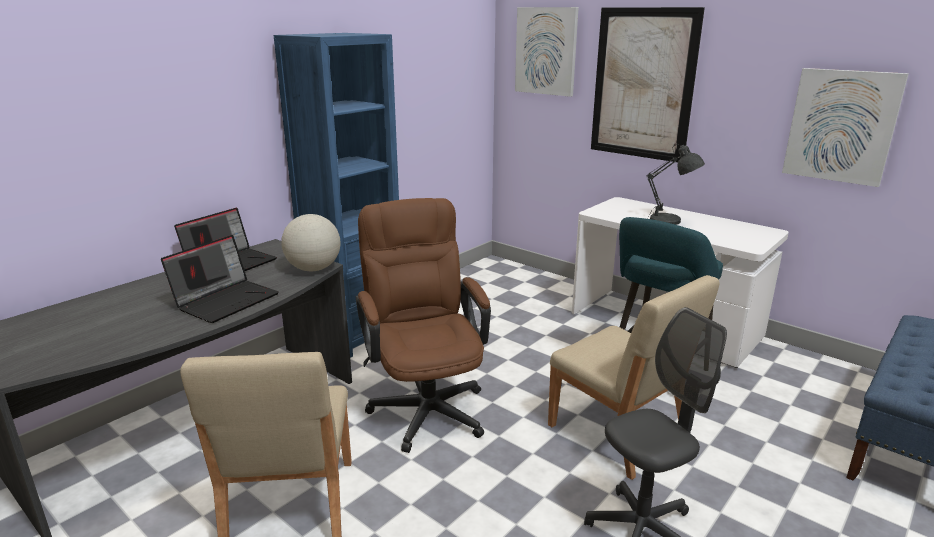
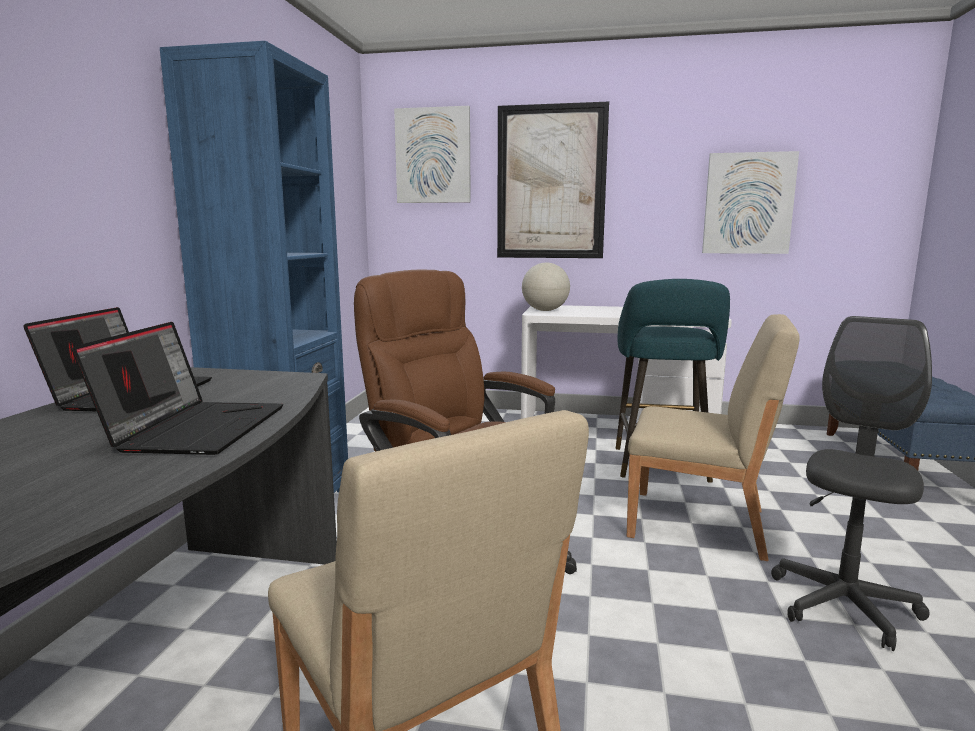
camera: 30 degrees left, 10 degrees down
globe [281,214,340,271] -> globe moved to [522,263,570,311]
grey table lamp [646,145,705,225] -> none

